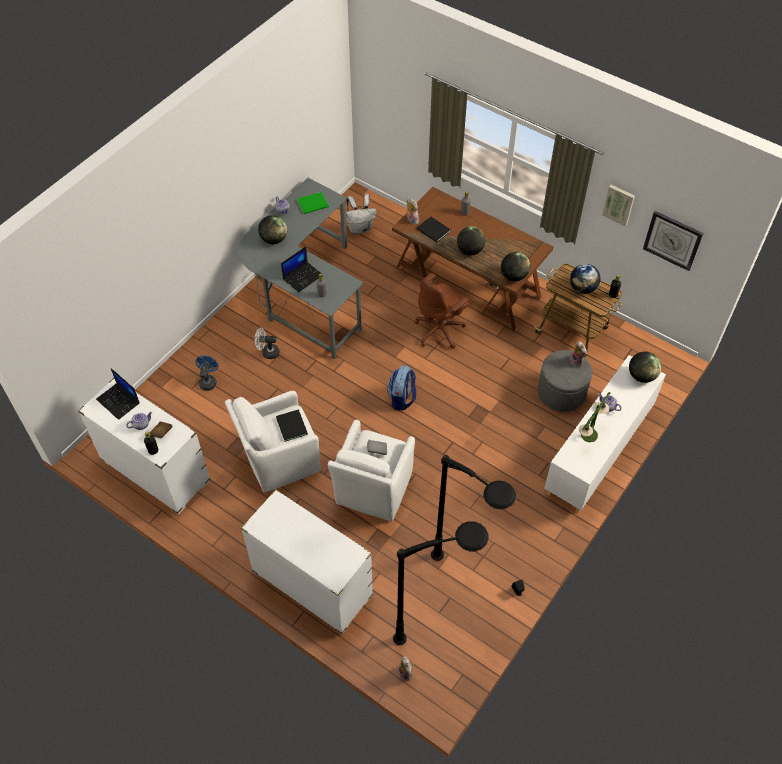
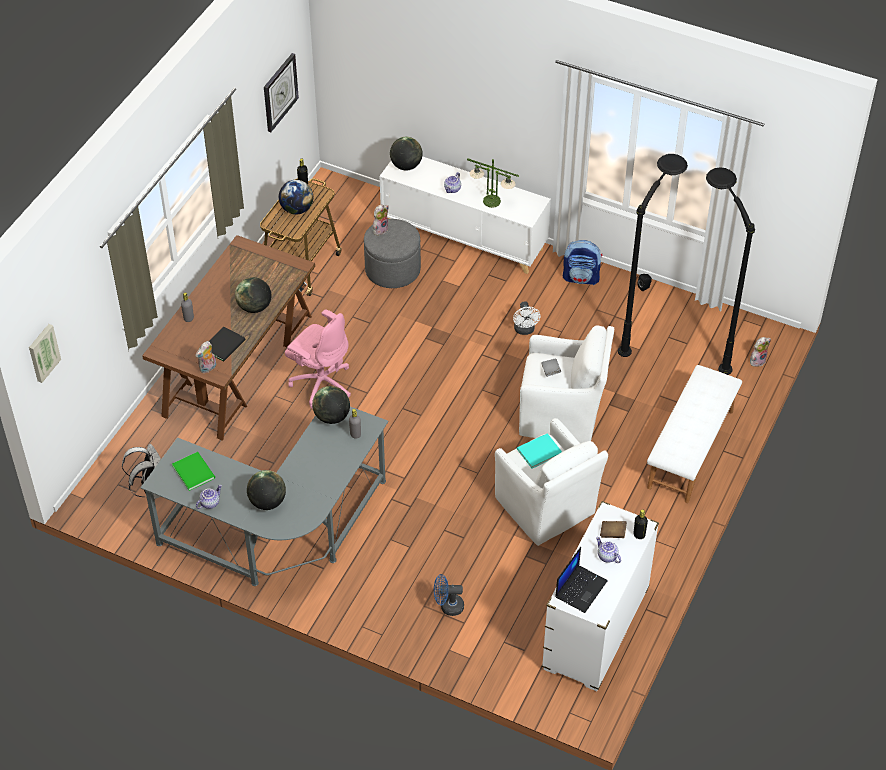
camera: 100 degrees left, 5 degrees down
white dresser [241,489,373,634] -> white bench [647,365,742,503]
white fan [255,328,279,359] -> white fan moved to [513,301,540,335]
black book [276,410,308,442] -> turquoise book [517,433,562,468]
laptop [281,247,323,292] -> none
backpack [387,365,416,410] -> backpack moved to [563,240,603,285]
brown office chair [414,273,469,349] -> pink office chair [285,310,351,409]
globe [501,252,530,281] -> globe moved to [312,386,350,424]
picture [602,185,635,227] -> picture moved to [29,324,61,383]

